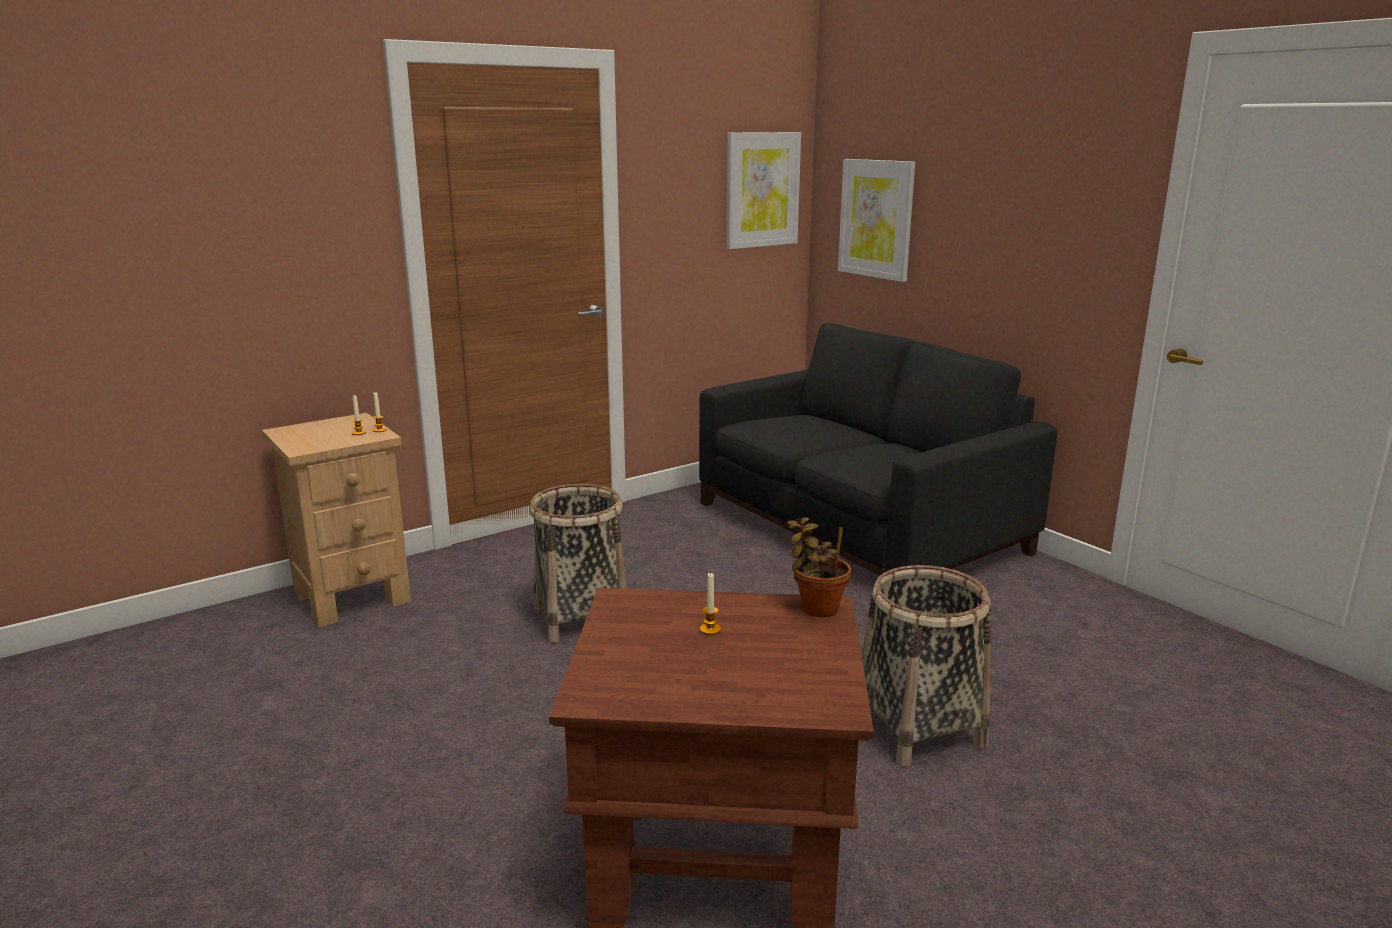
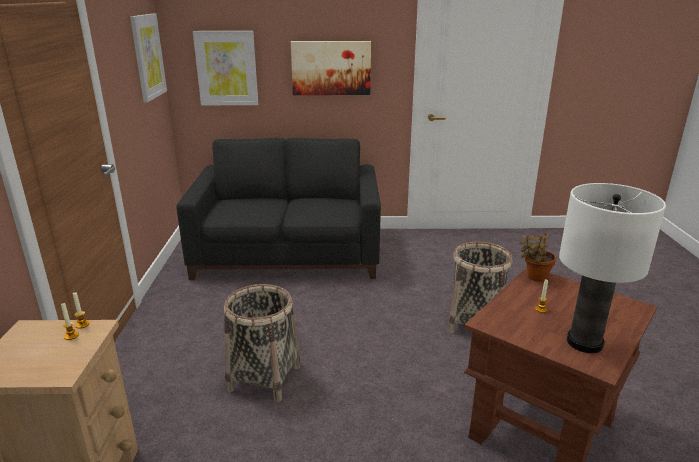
camera: 55 degrees left, 5 degrees up
none -> picture [291,41,371,95]
none -> white table lamp [559,183,666,353]

